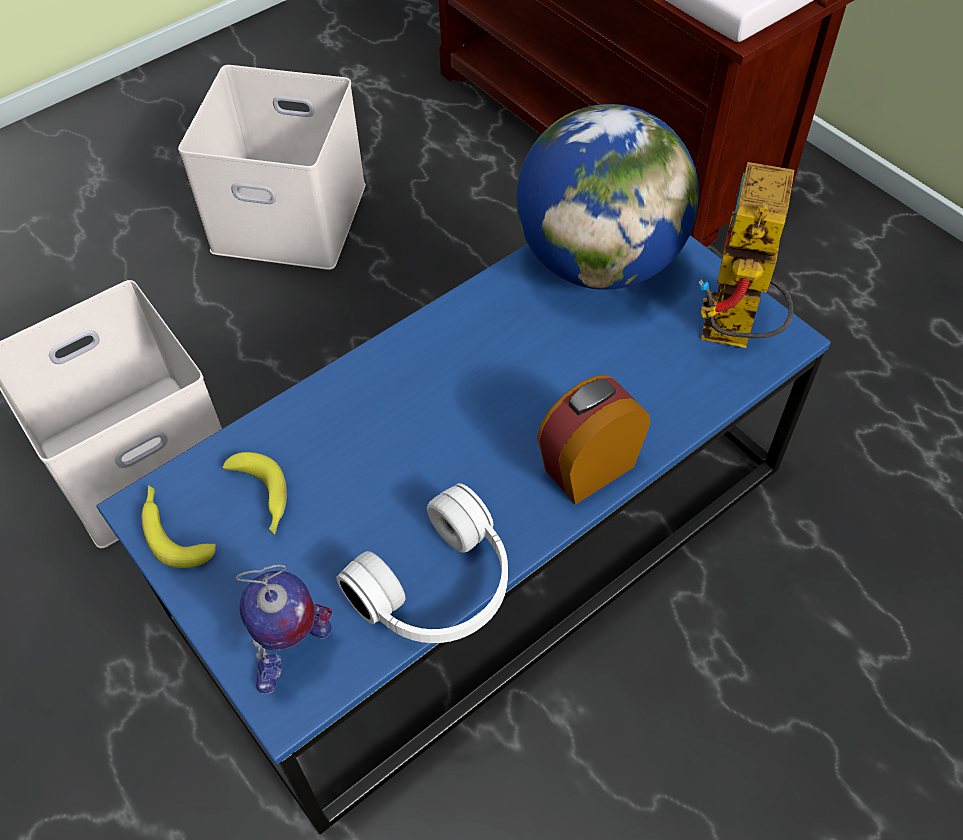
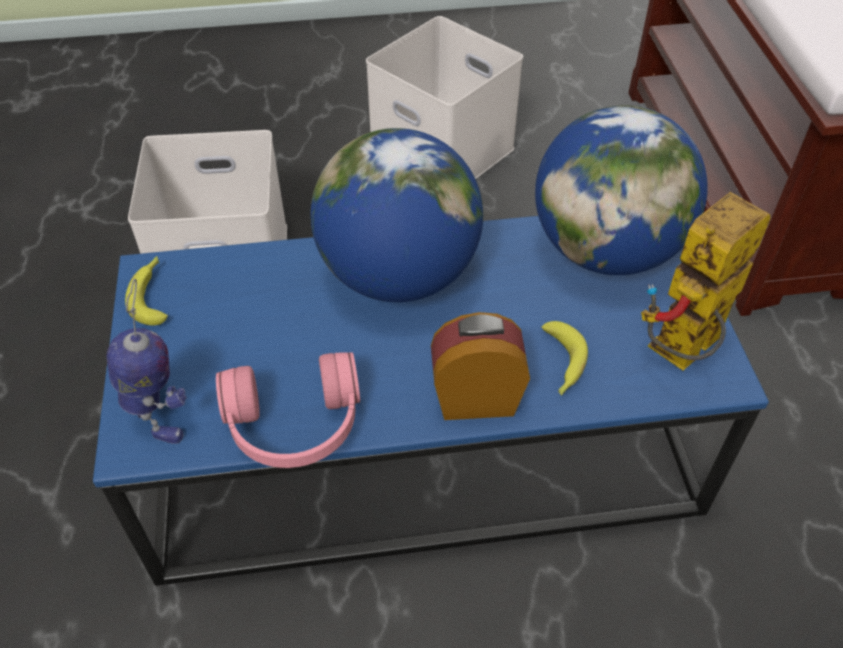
camera: 30 degrees right, 5 degrees down
banana [223,452,287,534] -> banana moved to [541,321,588,396]
toy robot [236,564,333,694] -> toy robot turned 105 degrees counterclockwise [106,279,187,444]
white headphones [336,483,508,643] -> pink headphones [216,353,360,468]
none -> globe [310,128,483,302]

